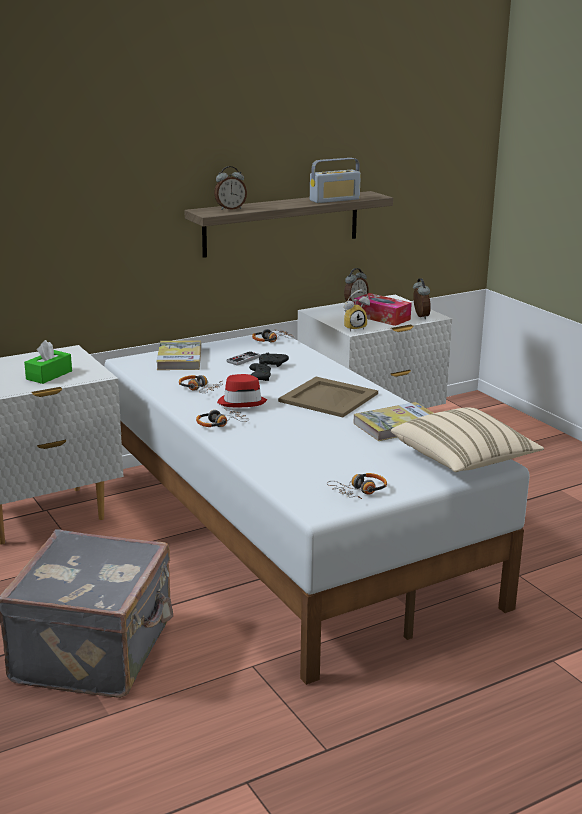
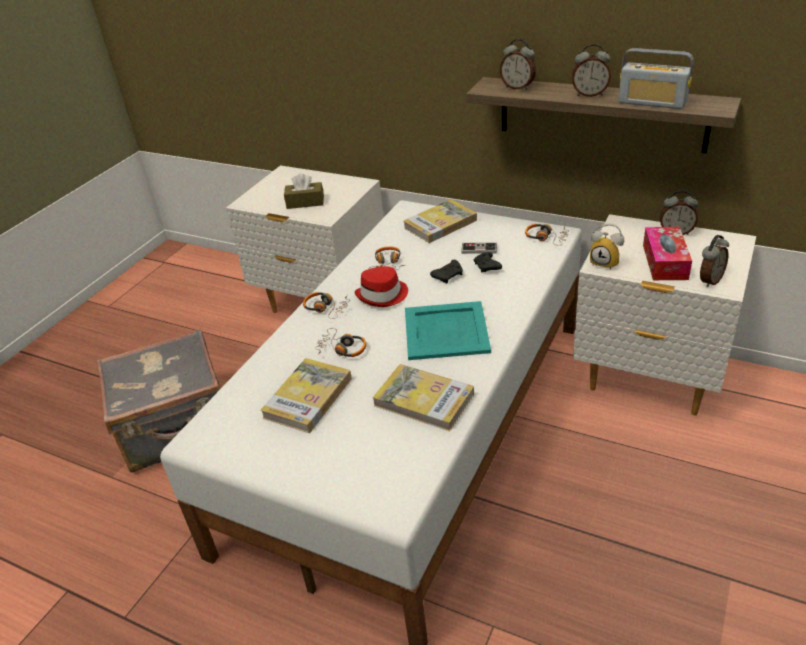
camera: 60 degrees right, 15 degrees up
green tissue box [24,340,72,384] -> brown tissue box [284,173,324,209]
beige tray [278,377,378,417] -> turquoise tray [405,301,491,360]
headphones [327,473,387,499] -> headphones moved to [315,328,366,357]
beige pillow [391,408,544,472] -> none
none -> book [260,358,352,433]
none -> alarm clock [572,44,611,97]

